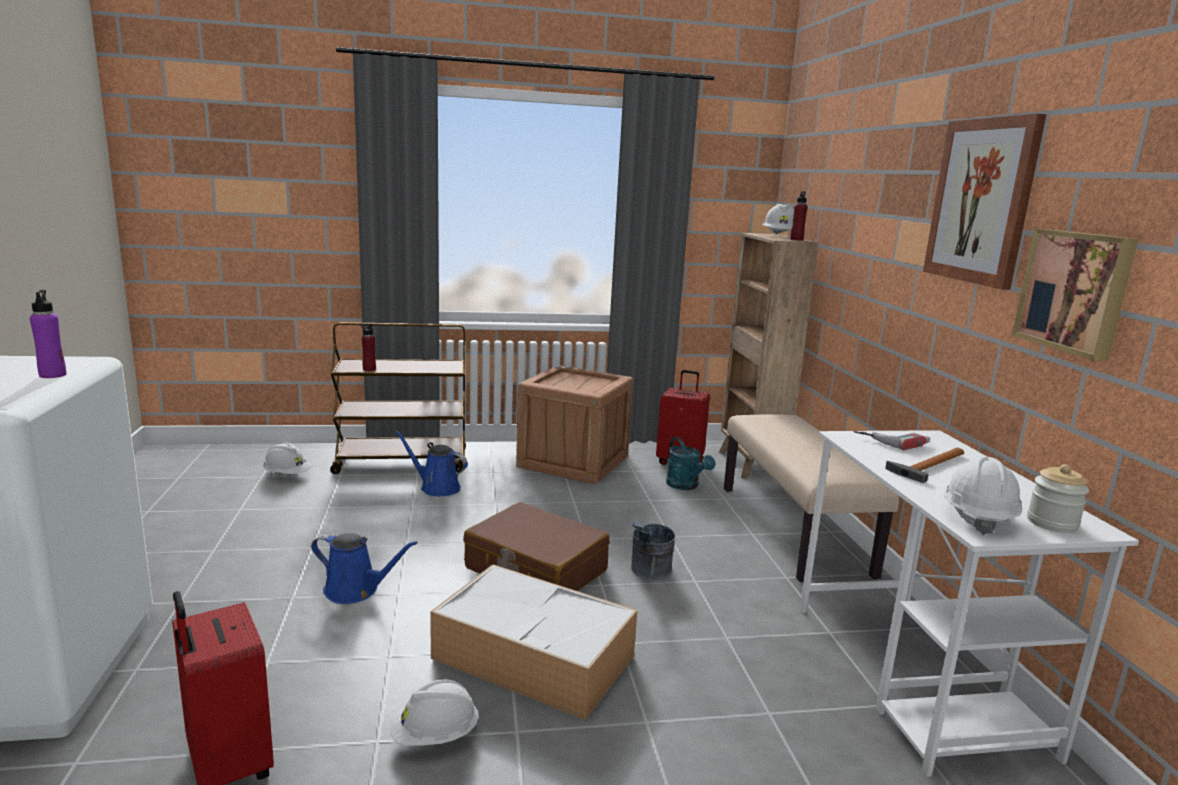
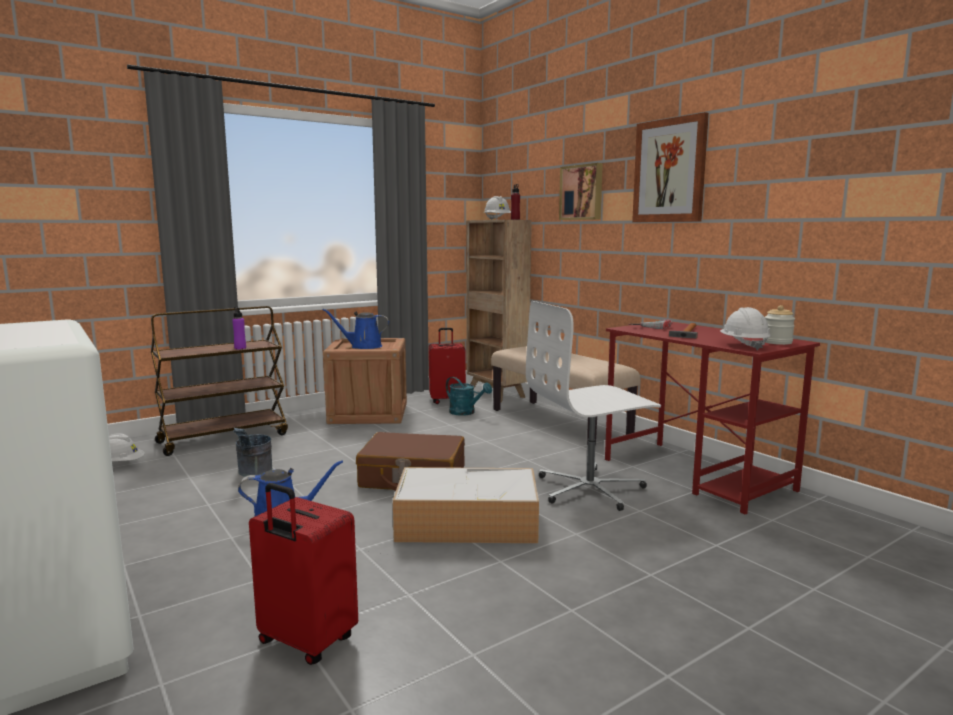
camera: 25 degrees left, 5 degrees down
purple bottle [30,290,66,378] -> purple bottle moved to [232,307,246,349]
red bottle [361,323,376,371] -> none
white hard hat [390,680,480,746] -> none
blue watering can [395,431,468,496] -> blue watering can moved to [322,309,389,349]
grey bucket [631,521,675,580] -> grey bucket moved to [233,428,272,477]
white desk [800,430,1139,776] -> red desk [605,322,820,515]
picture [1012,229,1138,361] -> picture moved to [559,163,603,220]
none -> white office chair [526,301,661,511]

